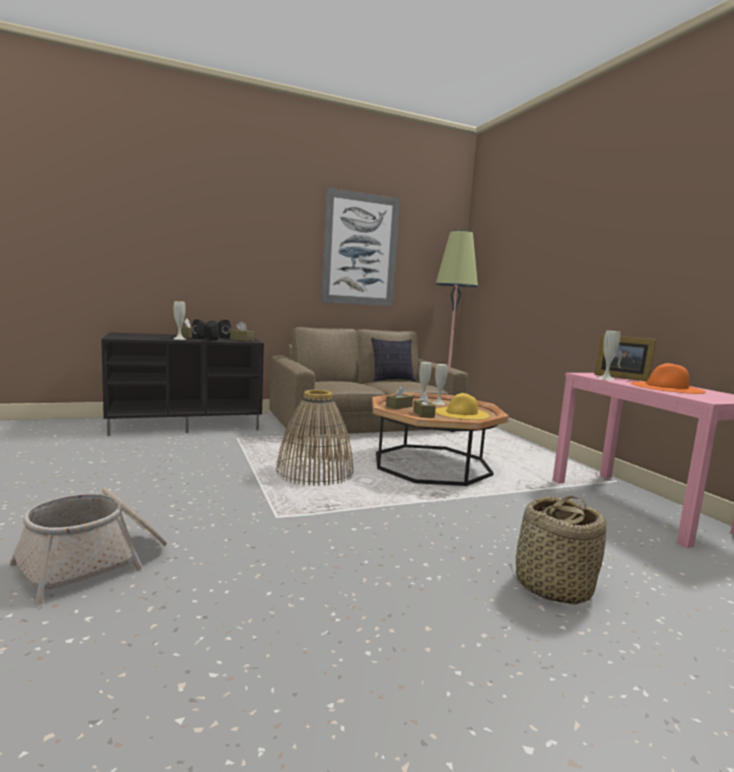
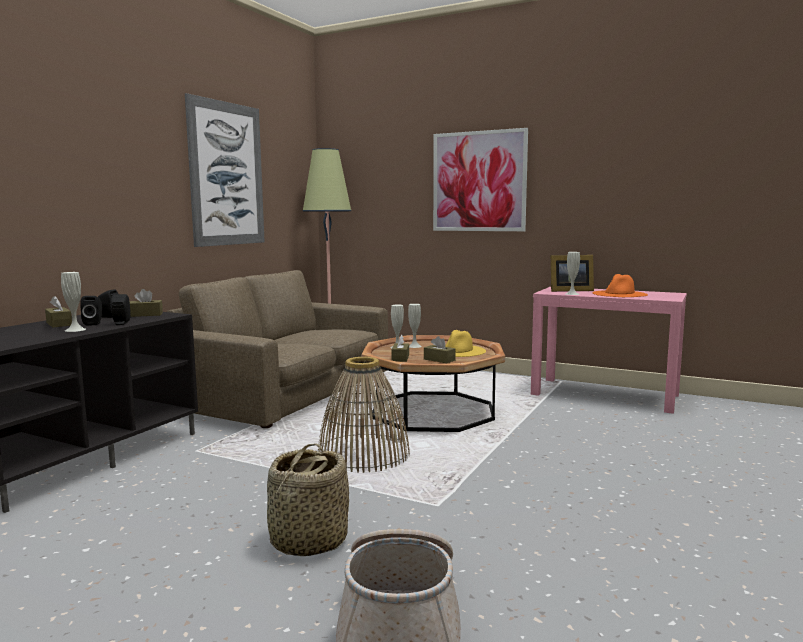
camera: 40 degrees left, 0 degrees up
pillow [371,338,415,382] -> none
basket [510,496,606,605] -> basket moved to [267,443,349,556]
none -> picture [433,128,528,231]

